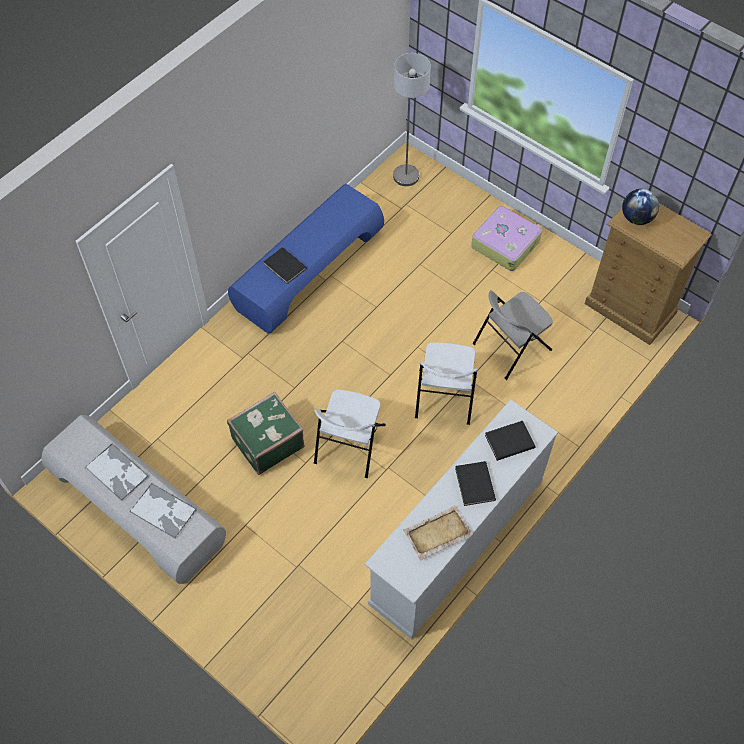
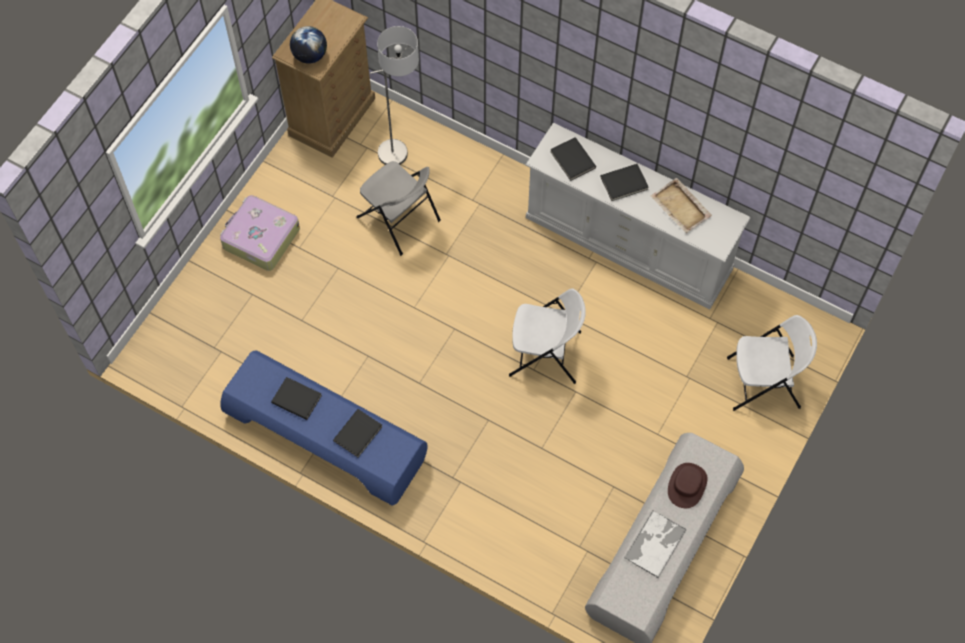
camera: 100 degrees left, 5 degrees up
tray [130,483,197,539] -> brown hat [668,463,708,508]
green suitcase [227,392,304,475] -> none
grey floor lamp [393,53,431,186] -> grey floor lamp moved to [370,26,419,165]
white chair [415,342,478,425] -> white chair moved to [727,315,817,411]
none -> black book [271,377,322,420]

